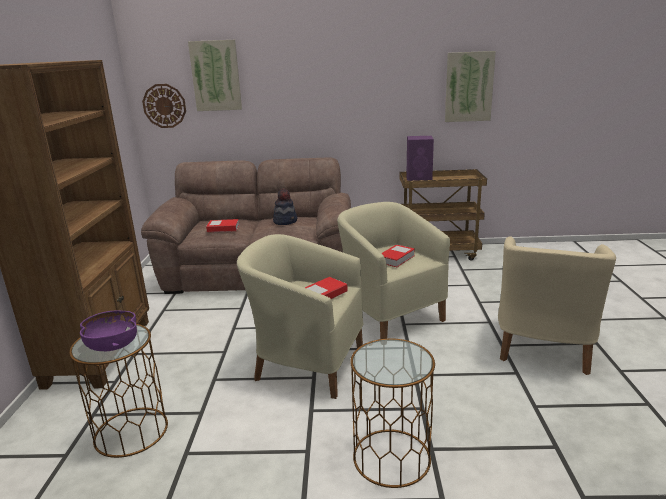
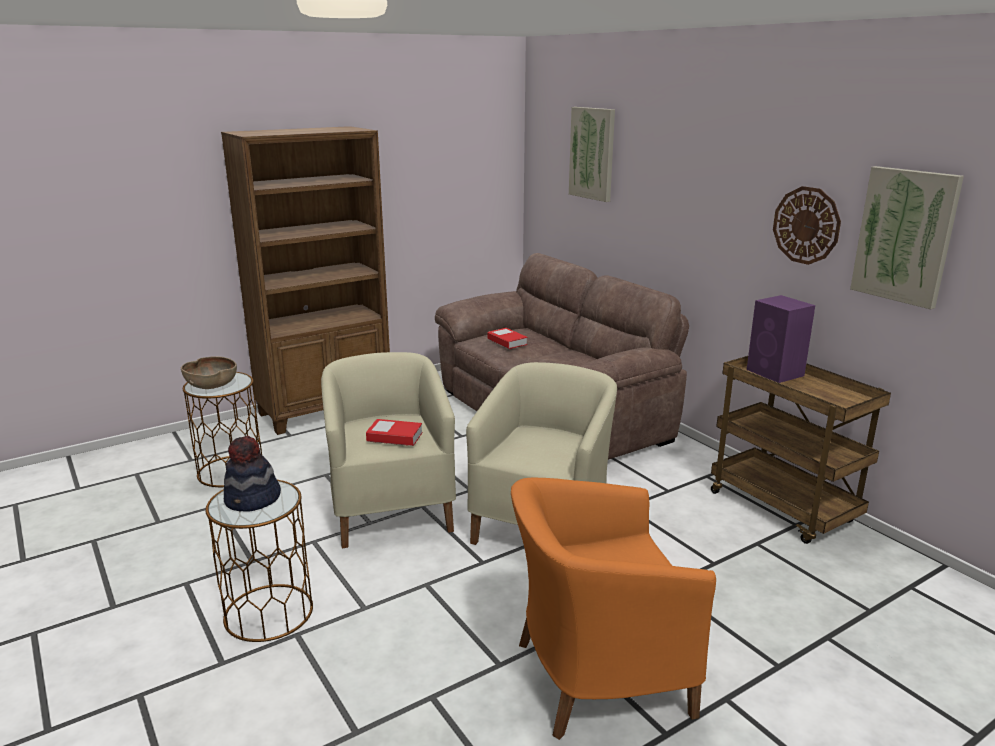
camera: 55 degrees right, 0 degrees up
purple bowl [80,310,137,351] -> brown bowl [181,356,237,389]
wall clock [142,84,186,128] -> wall clock moved to [773,186,841,265]
hat [273,188,297,225] -> hat moved to [224,436,281,512]
book [381,244,415,267] -> none
beige armchair [498,236,616,375] -> orange armchair [511,478,716,740]

